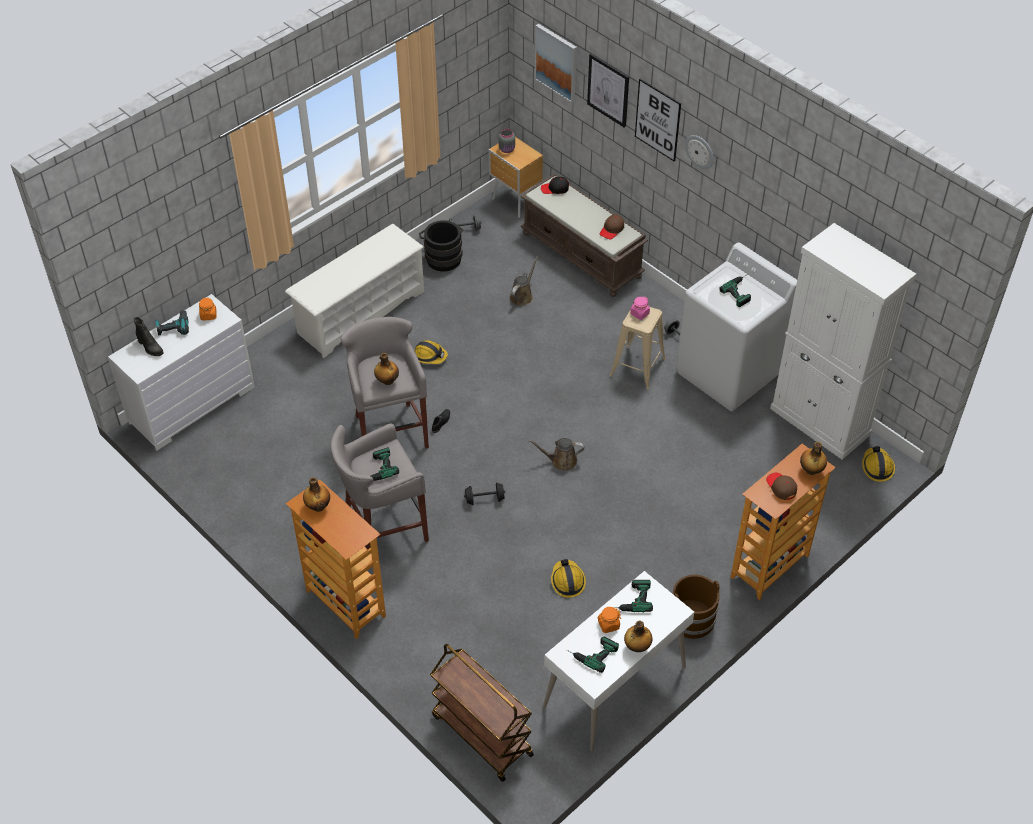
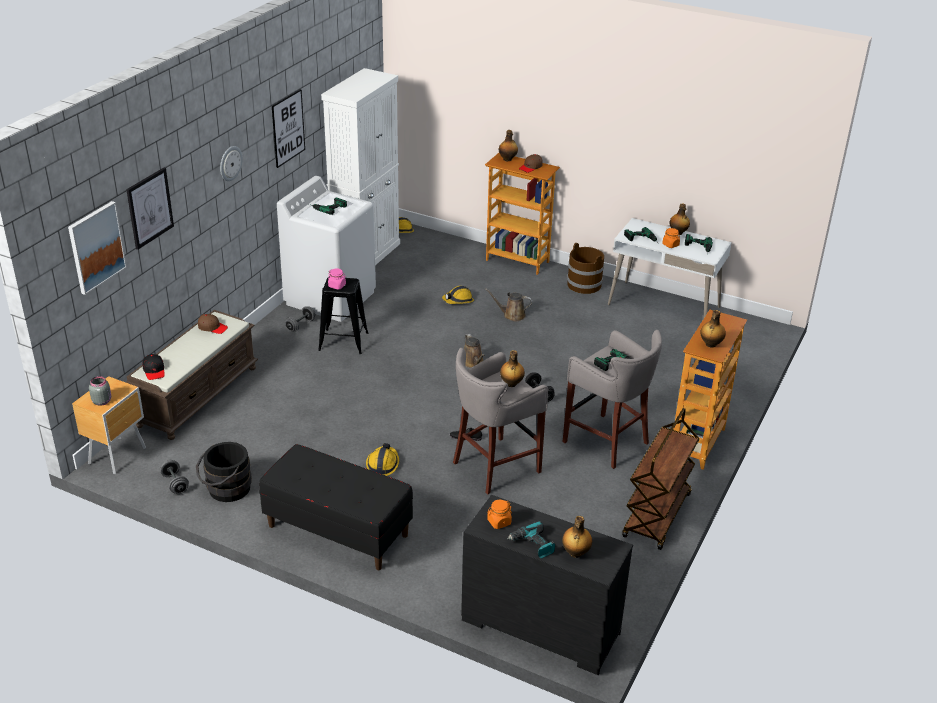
camera: 110 degrees left, 15 degrees down
white dresser [108,294,255,451] -> black dresser [461,495,633,676]
black boot [134,317,164,356] -> bottle [562,516,592,558]
white shoe rack [285,224,424,358] -> black bench [259,444,413,570]
brown cart [430,644,534,782] -> brown cart moved to [622,408,700,550]
brown watering can [509,256,538,306] -> brown watering can moved to [485,288,532,321]
hard hat [551,559,586,598] -> hard hat moved to [442,286,474,304]
beige stool [610,307,666,390] -> black stool [318,278,368,354]
picture [635,79,681,161] -> picture moved to [272,89,305,168]

